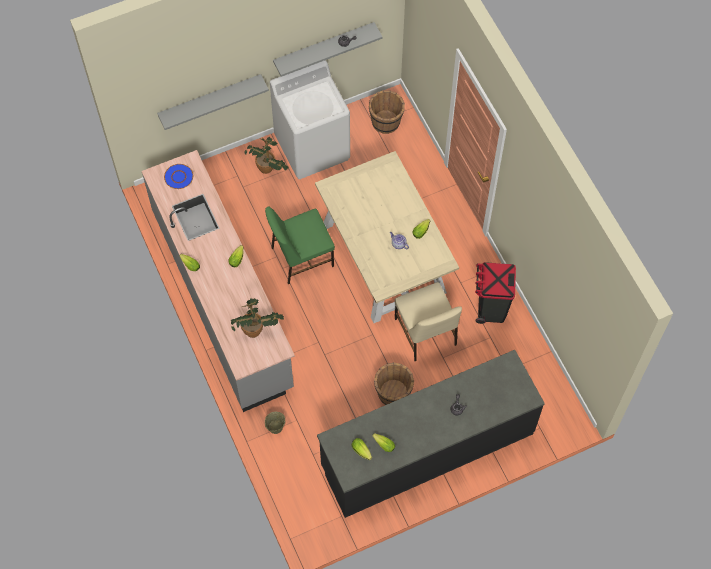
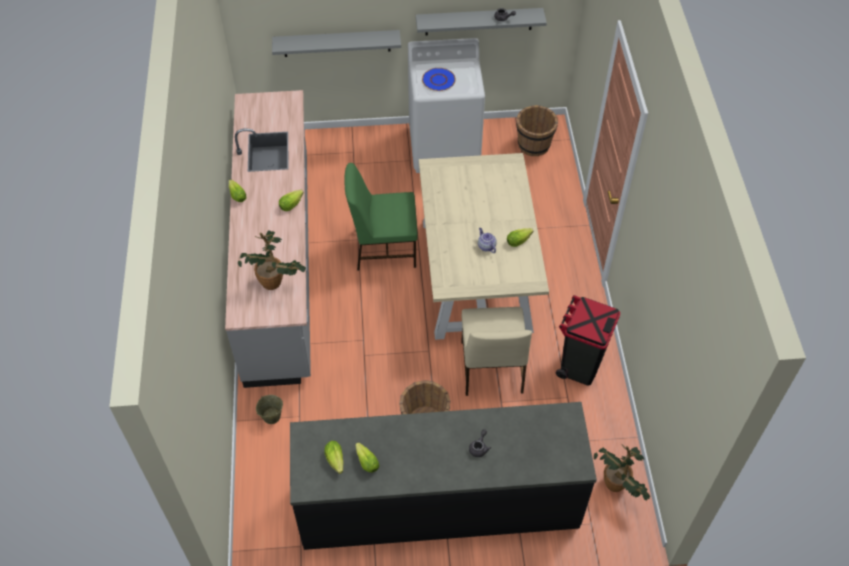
camera: 20 degrees right, 10 degrees down
blue plate [164,164,193,189] -> blue plate moved to [422,68,456,91]
potted plant [244,137,288,174] -> potted plant moved to [594,444,650,501]

